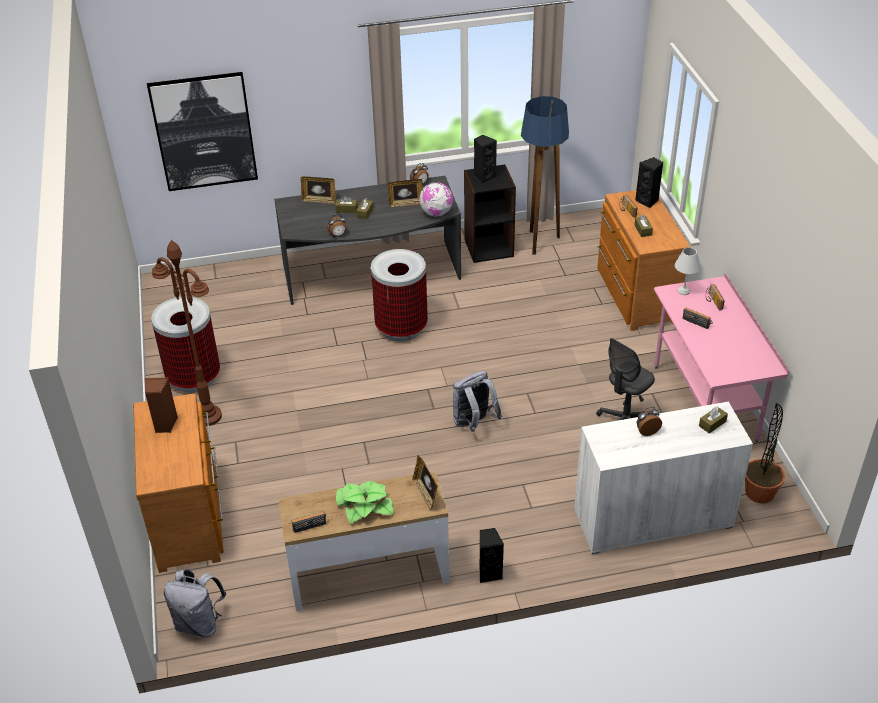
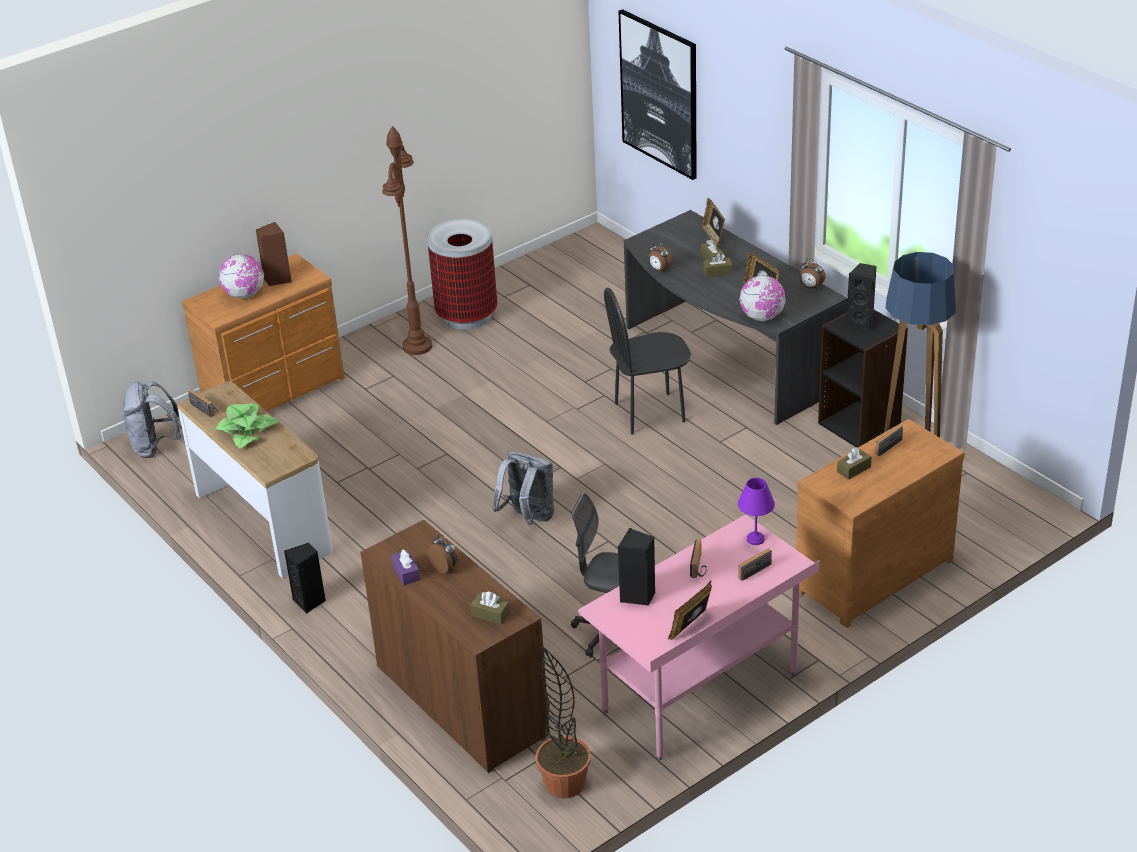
camera: 65 degrees right, 5 degrees down
trash can [371,249,428,341] -> black chair [604,288,691,435]
picture frame [412,455,438,511] -> picture frame moved to [668,580,712,640]
white cabinet [574,402,753,554] -> brown cabinet [360,520,550,773]
black speaker [635,157,663,208] -> black speaker moved to [618,528,656,606]
white table lamp [675,247,701,295] -> purple table lamp [738,478,775,545]
none -> globe [219,254,264,299]
none -> purple tissue box [391,549,420,585]

